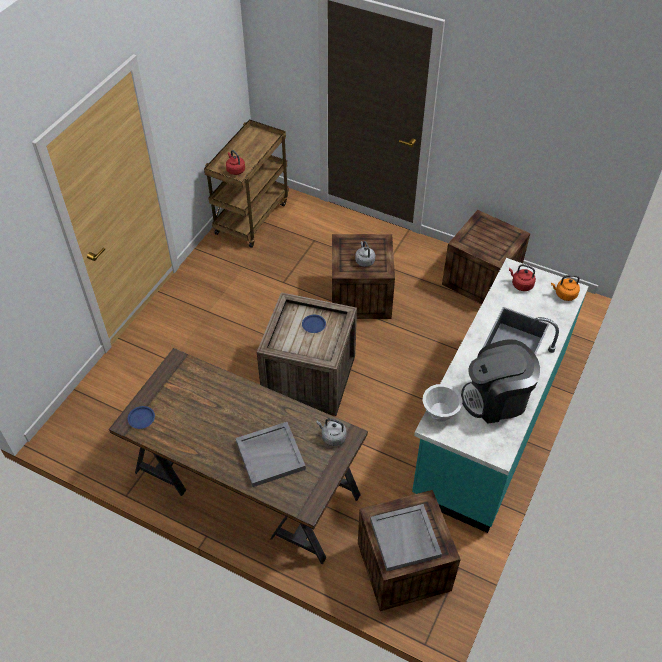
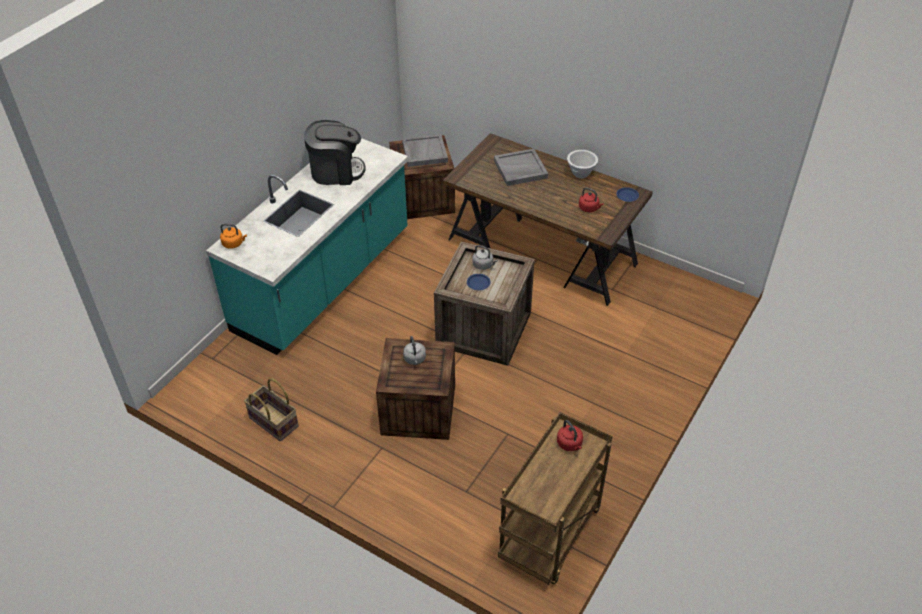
camera: 175 degrees left, 5 degrees down
grey kettle [317,418,347,446] -> grey kettle moved to [472,245,497,270]
white bowl [422,384,463,422] -> white bowl moved to [567,150,598,178]
crate [442,210,530,304] -> basket [244,378,299,441]
red kettle [509,264,536,291] -> red kettle moved to [579,188,604,212]

